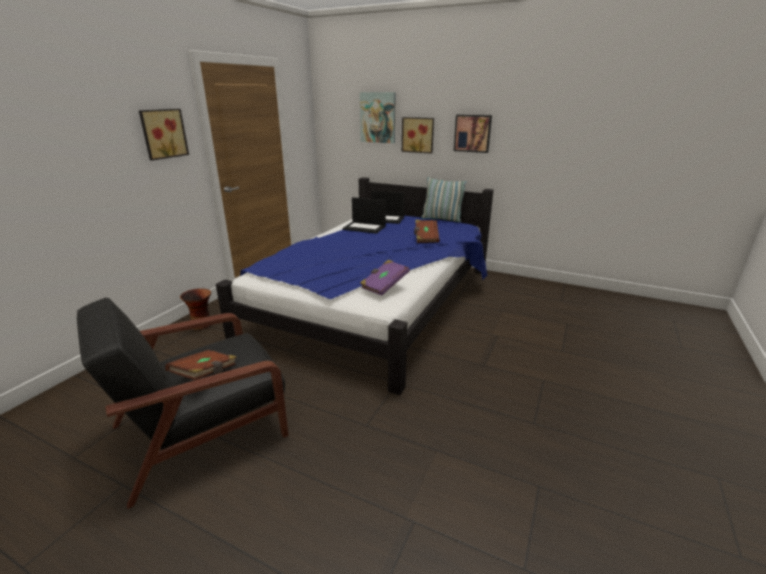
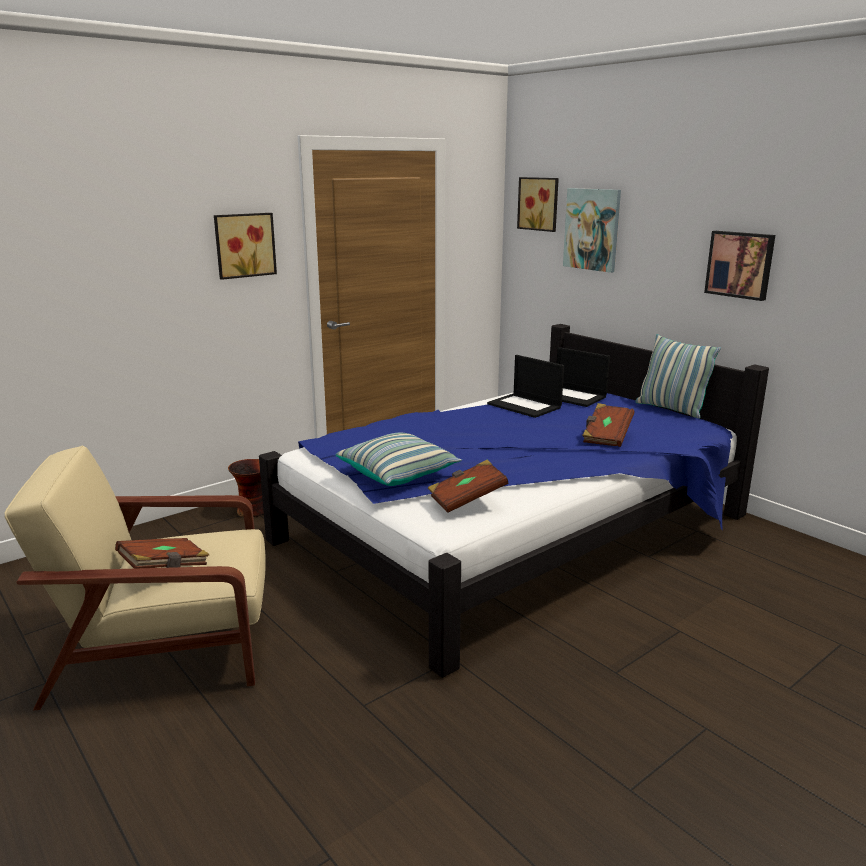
camera: 25 degrees right, 5 degrees down
black armchair [77,297,289,509] -> beige armchair [5,445,266,711]
purple book [360,260,410,296] -> brown book [428,460,508,513]
picture [402,117,434,154] -> picture moved to [517,177,559,232]
none -> pillow [335,433,462,486]

